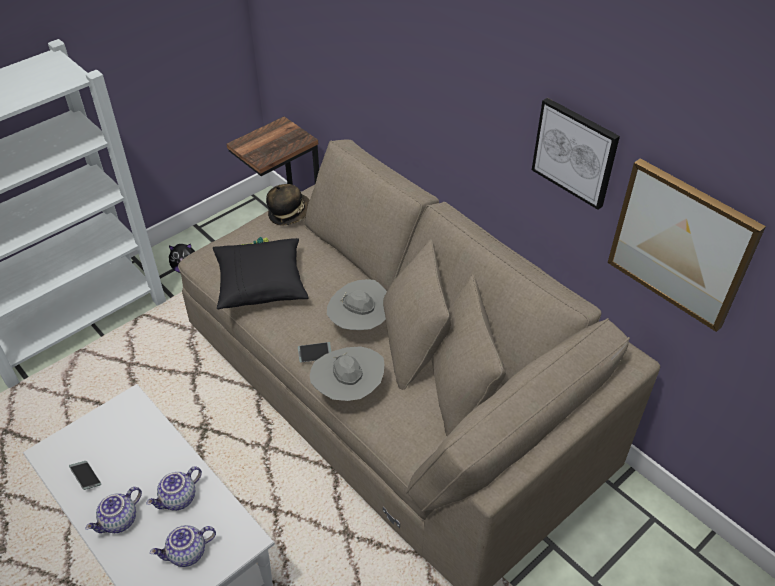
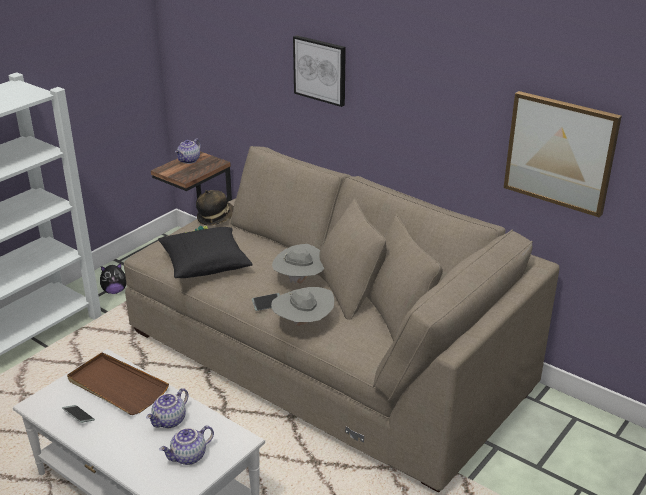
camera: 10 degrees left, 15 degrees down
teapot [85,487,142,533] -> teapot moved to [175,138,201,164]
picture [532,98,620,210] -> picture moved to [293,35,346,107]
none -> brown tray [67,352,169,415]

